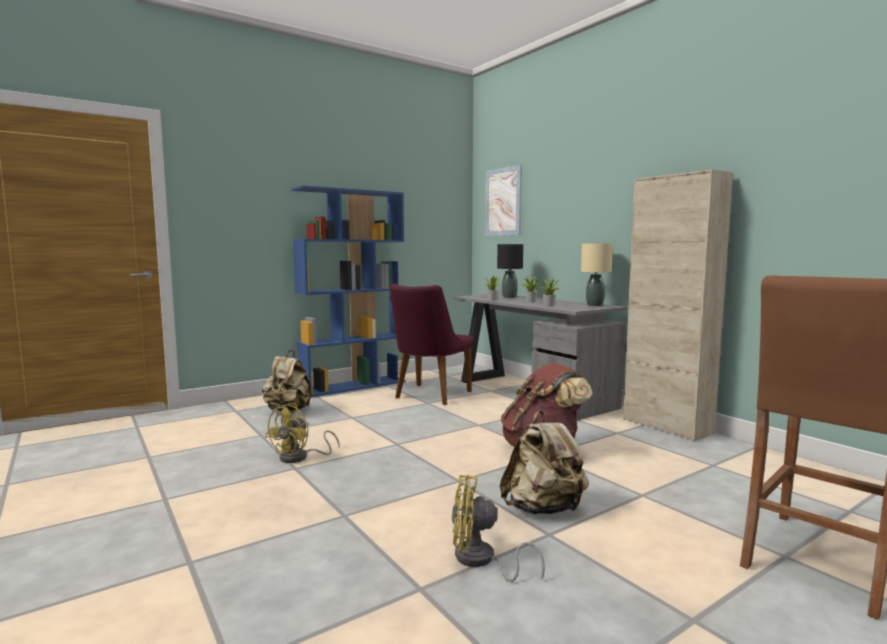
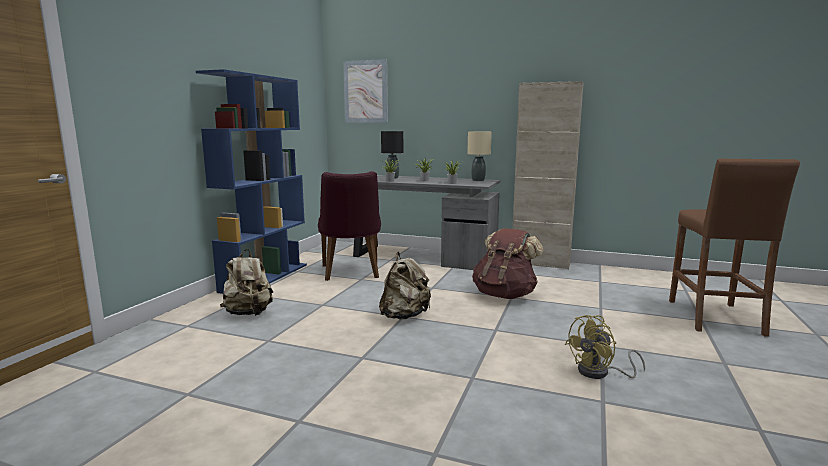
camera: 35 degrees left, 5 degrees up
yellow fan [265,403,340,463] -> none
beige backpack [500,410,589,514] -> beige backpack moved to [379,252,431,319]

